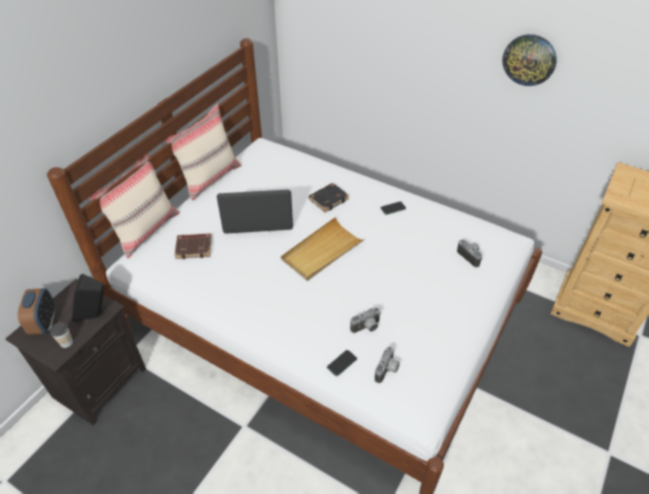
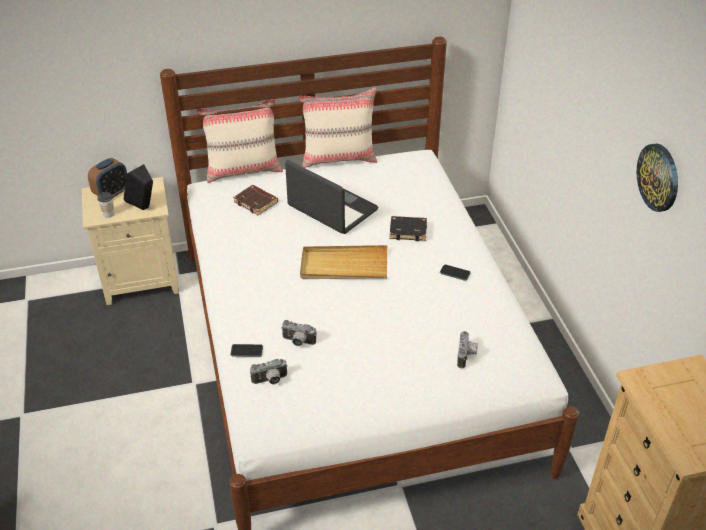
camera: 45 degrees right, 5 degrees down
black nightstand [5,279,146,425] -> beige nightstand [82,177,179,305]

